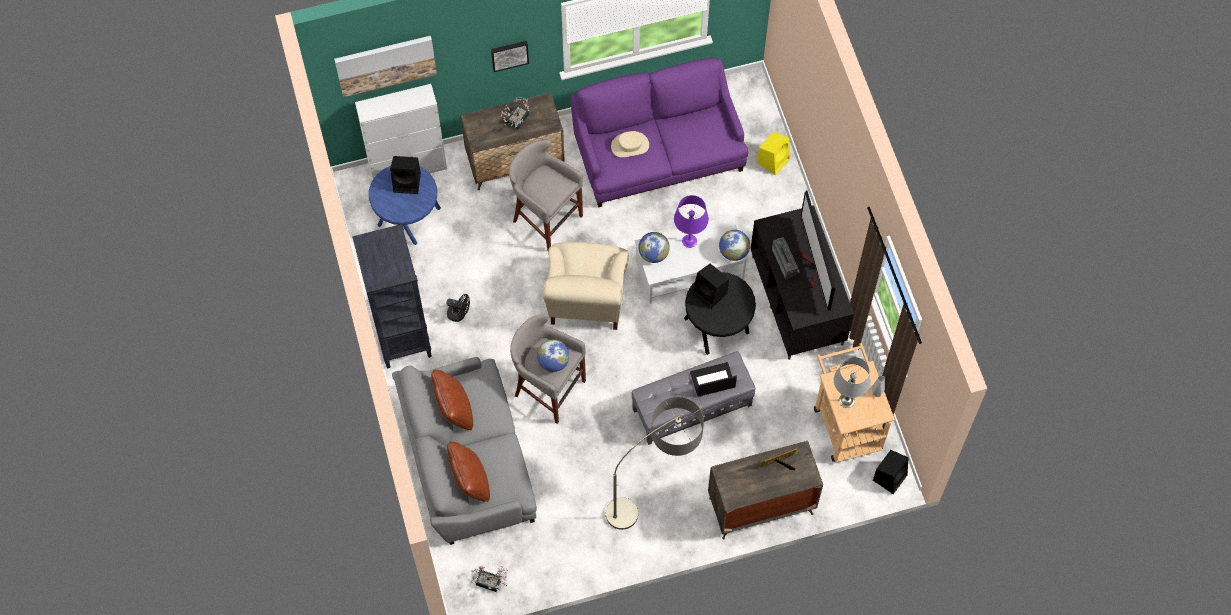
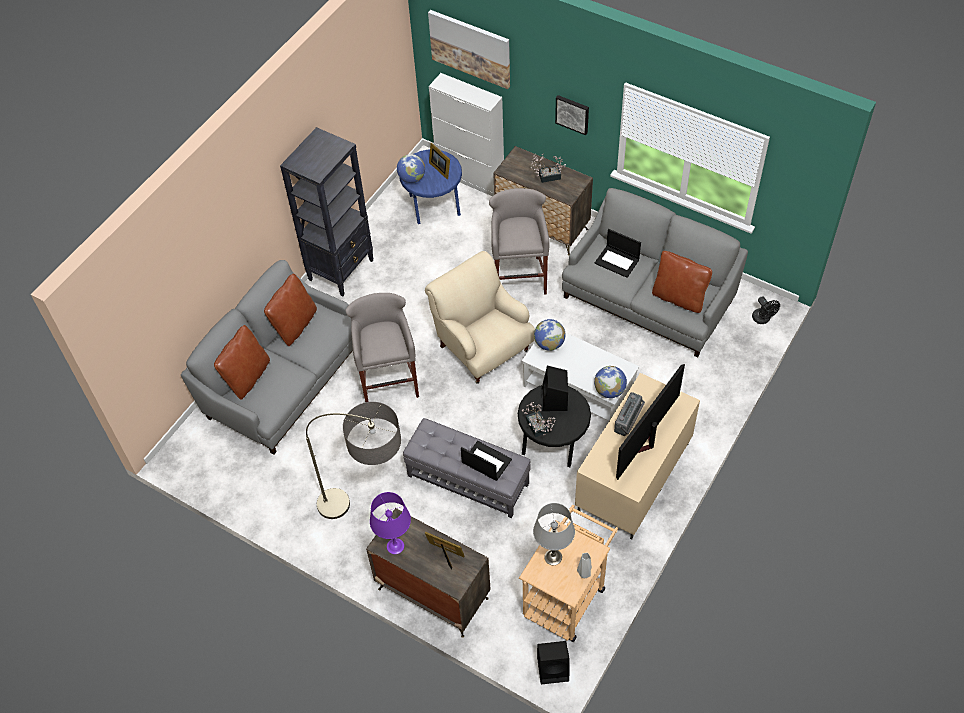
camera: 50 degrees right, 10 degrees down
black speaker [390,156,421,194] -> picture frame [429,143,450,179]
black fan [446,294,470,322] -> black fan moved to [752,296,780,324]
potted plant [470,566,508,592] -> potted plant moved to [522,402,556,437]
globe [537,339,570,372] -> globe moved to [397,154,425,183]
beige armchair [543,242,629,330] -> beige armchair turned 90 degrees clockwise [425,251,535,384]
purple sofa [571,58,748,208] -> grey sofa [562,188,748,358]
beige hat [611,131,649,157] -> laptop [595,229,641,278]
purple table lamp [674,195,709,248] -> purple table lamp moved to [370,492,411,554]
black tv stand [751,205,854,360] -> beige tv stand [575,373,700,539]
yellow speaker [757,132,790,176] -> none
none -> brown pillow [652,251,712,313]

